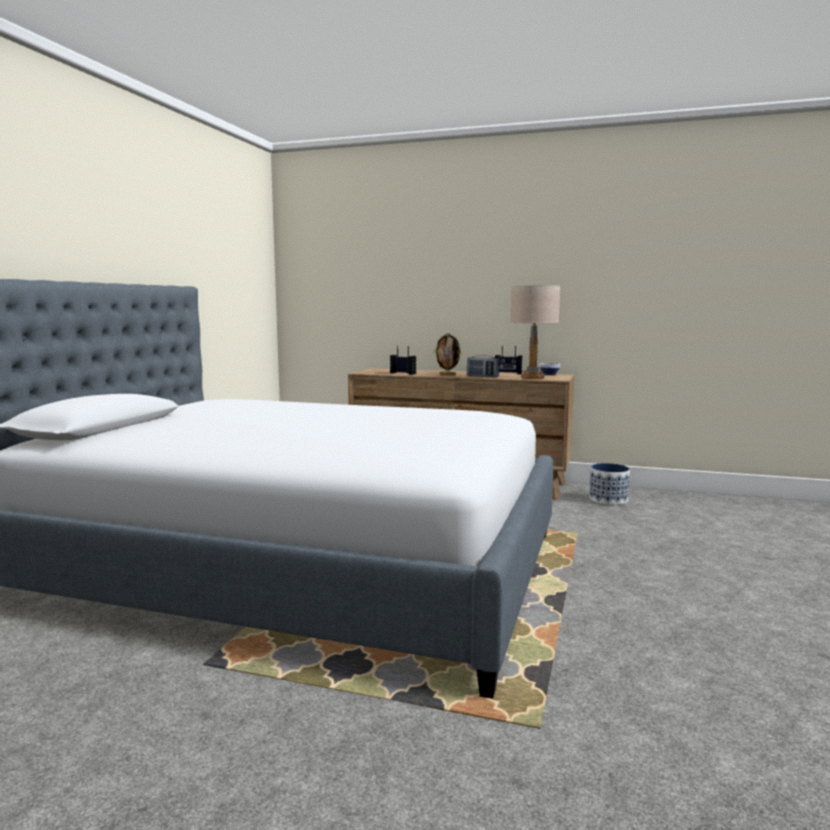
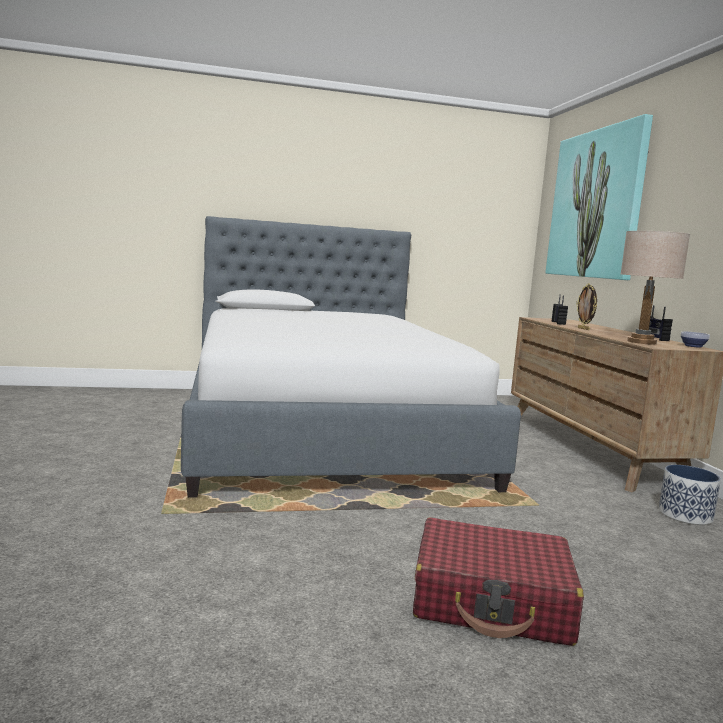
camera: 60 degrees right, 0 degrees up
radio [467,355,500,378] -> none
none -> red suitcase [413,517,584,646]
none -> picture [546,114,653,280]

